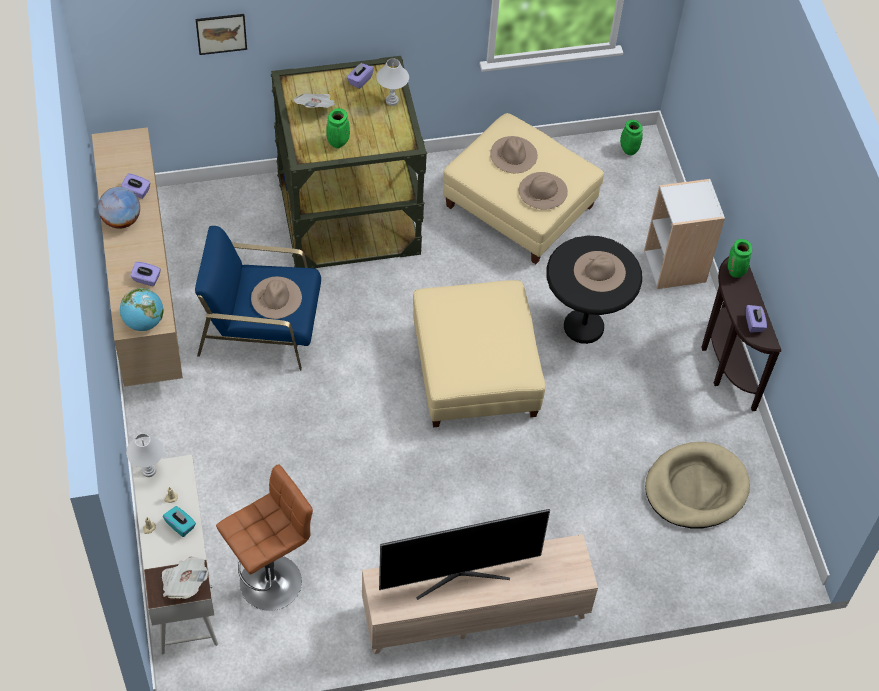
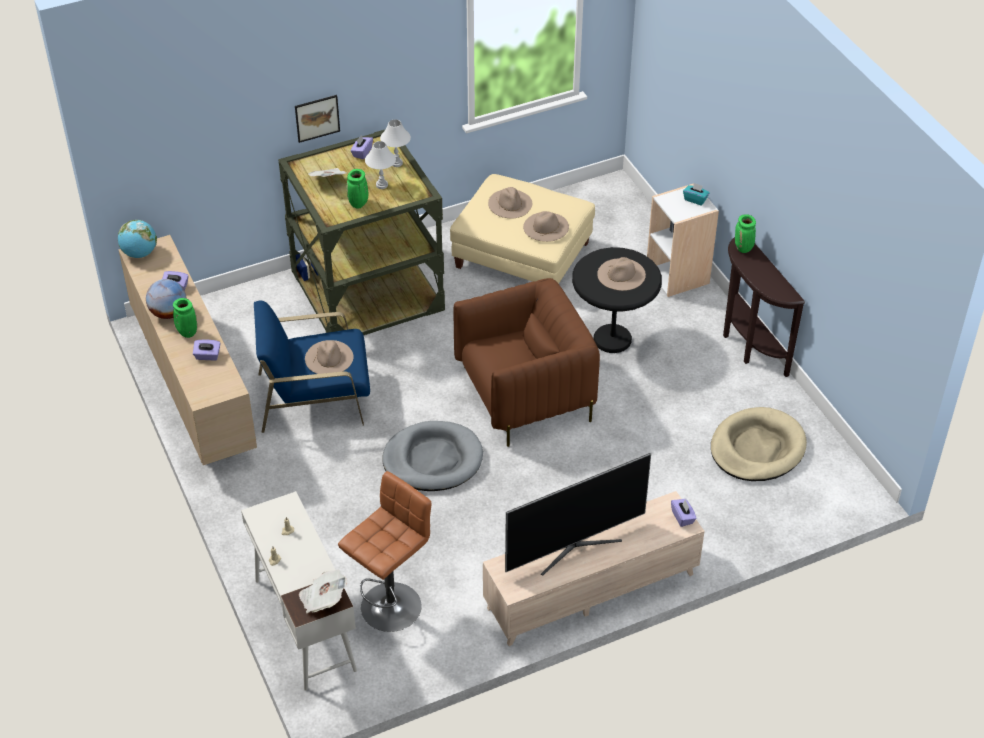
camera: 10 degrees left, 10 degrees down
globe [120,288,164,331] -> globe moved to [118,220,157,258]
white table lamp [126,433,164,477] -> white table lamp moved to [365,141,396,189]
turquoise tissue box [163,506,196,537] -> turquoise tissue box moved to [683,183,710,206]
picture [196,14,247,55] -> picture moved to [295,95,340,143]
beige ottoman [413,280,546,427] -> brown armchair [453,278,600,447]
green vase [620,120,643,155] -> green vase moved to [173,298,197,338]
purple tissue box [746,305,767,333] -> purple tissue box moved to [671,499,697,527]
none -> grey dog bed [382,421,483,491]

